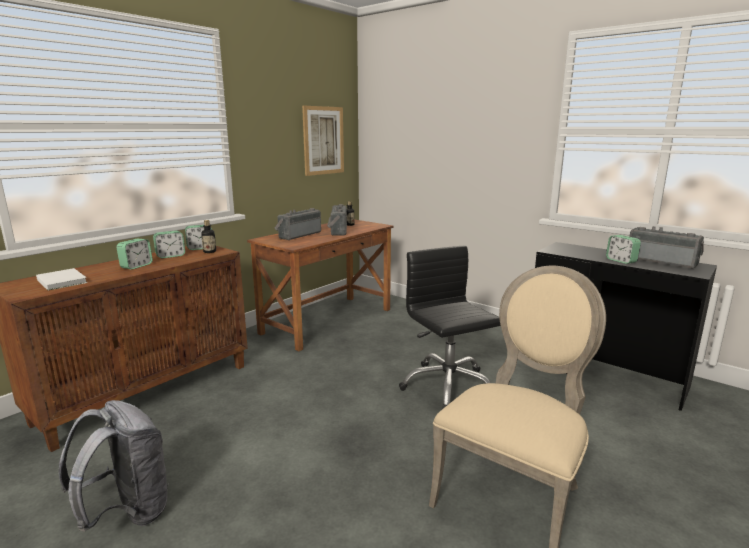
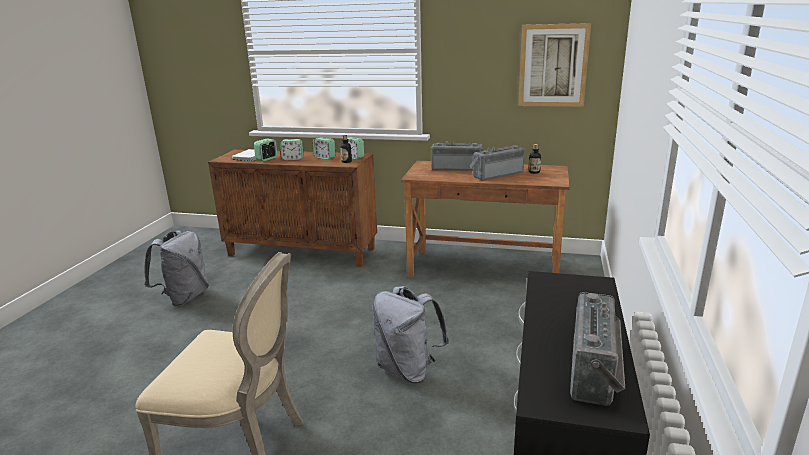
camera: 65 degrees right, 5 degrees up
black office chair [399,246,501,408] -> grey backpack [373,286,449,383]
alarm clock [606,235,641,264] -> alarm clock moved to [254,138,277,161]

